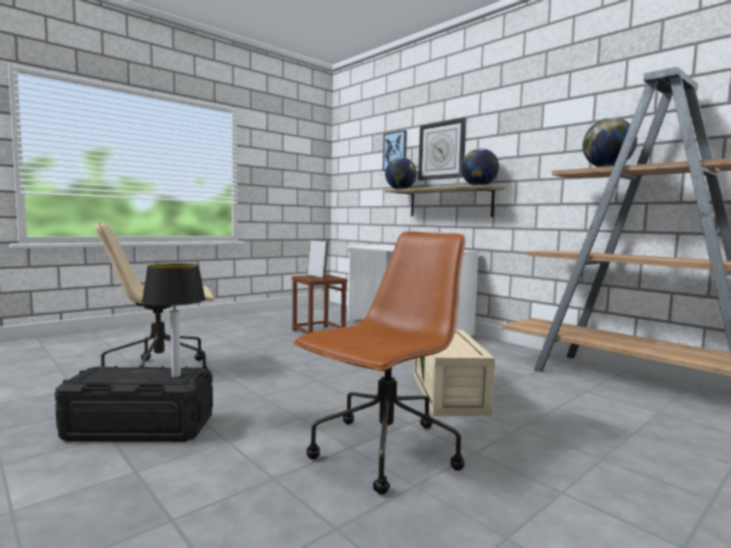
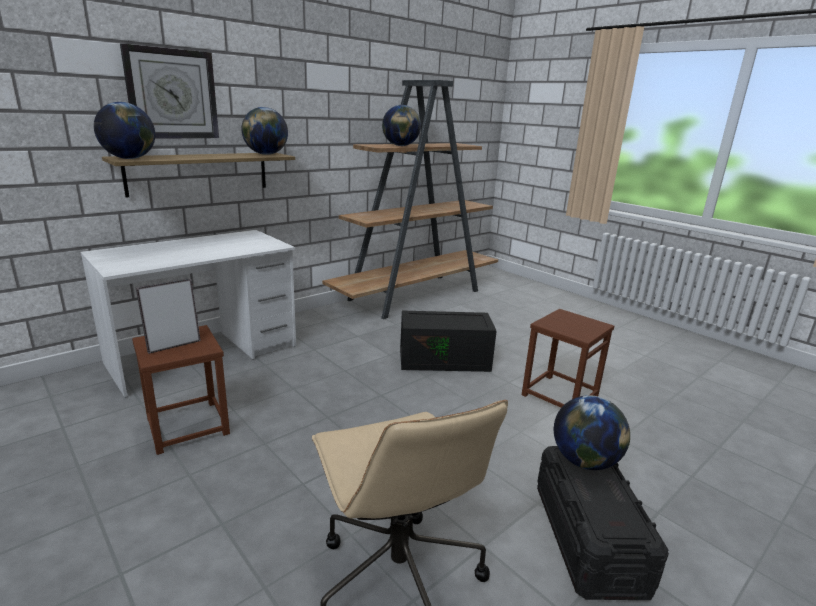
camera: 90 degrees left, 15 degrees up
table lamp [142,263,206,377] -> globe [554,395,630,470]
brown office chair [293,231,465,495] -> brown stool [522,309,615,408]
picture [383,130,407,171] -> none
beige storage box [414,330,495,416] -> black storage box [400,311,497,372]

